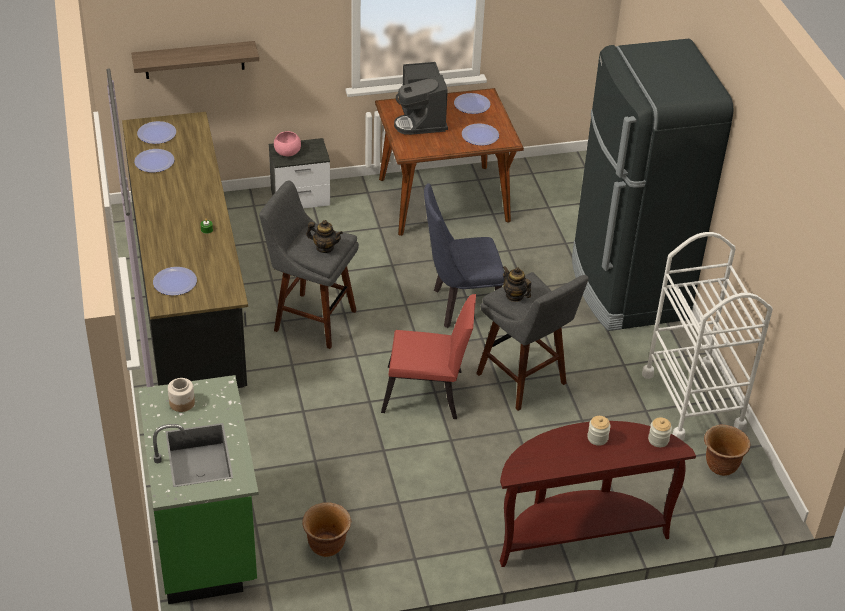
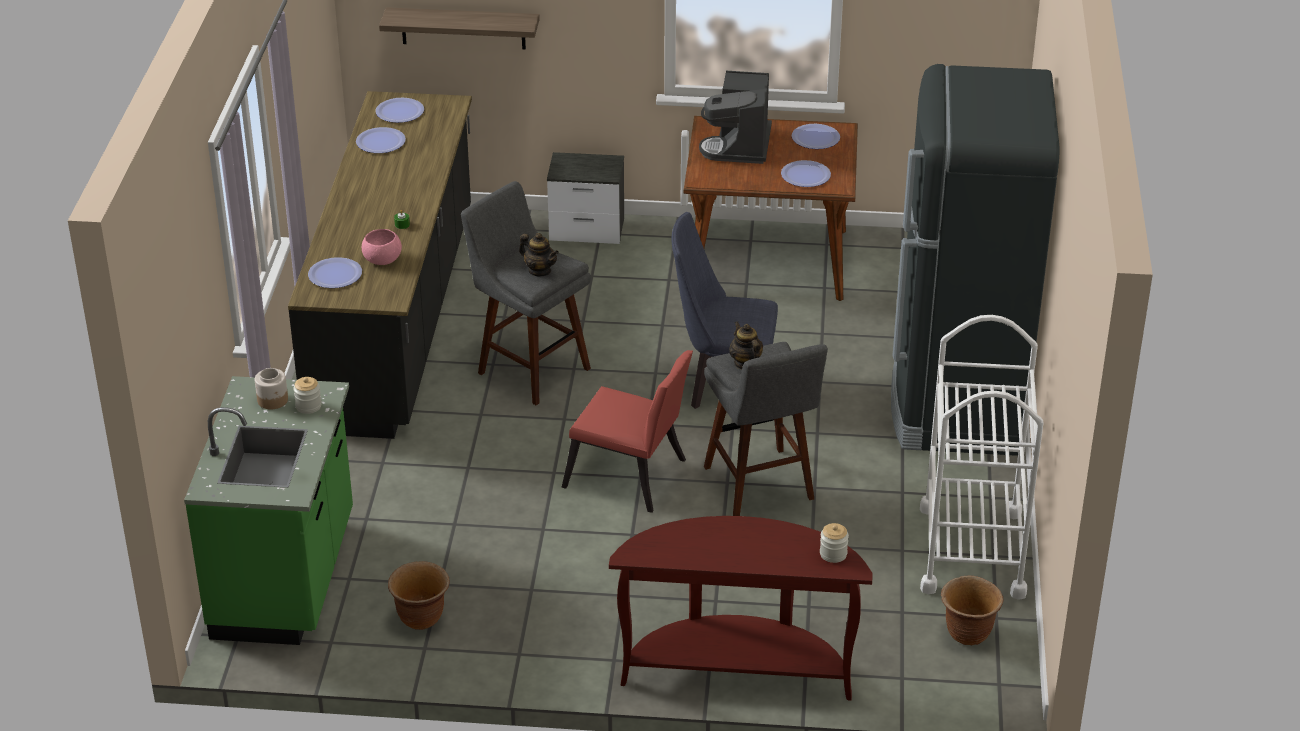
camera: 20 degrees right, 5 degrees down
pink bowl [274,131,301,156] -> pink bowl moved to [362,229,402,265]
jar [587,416,611,446] -> jar moved to [293,377,322,414]

